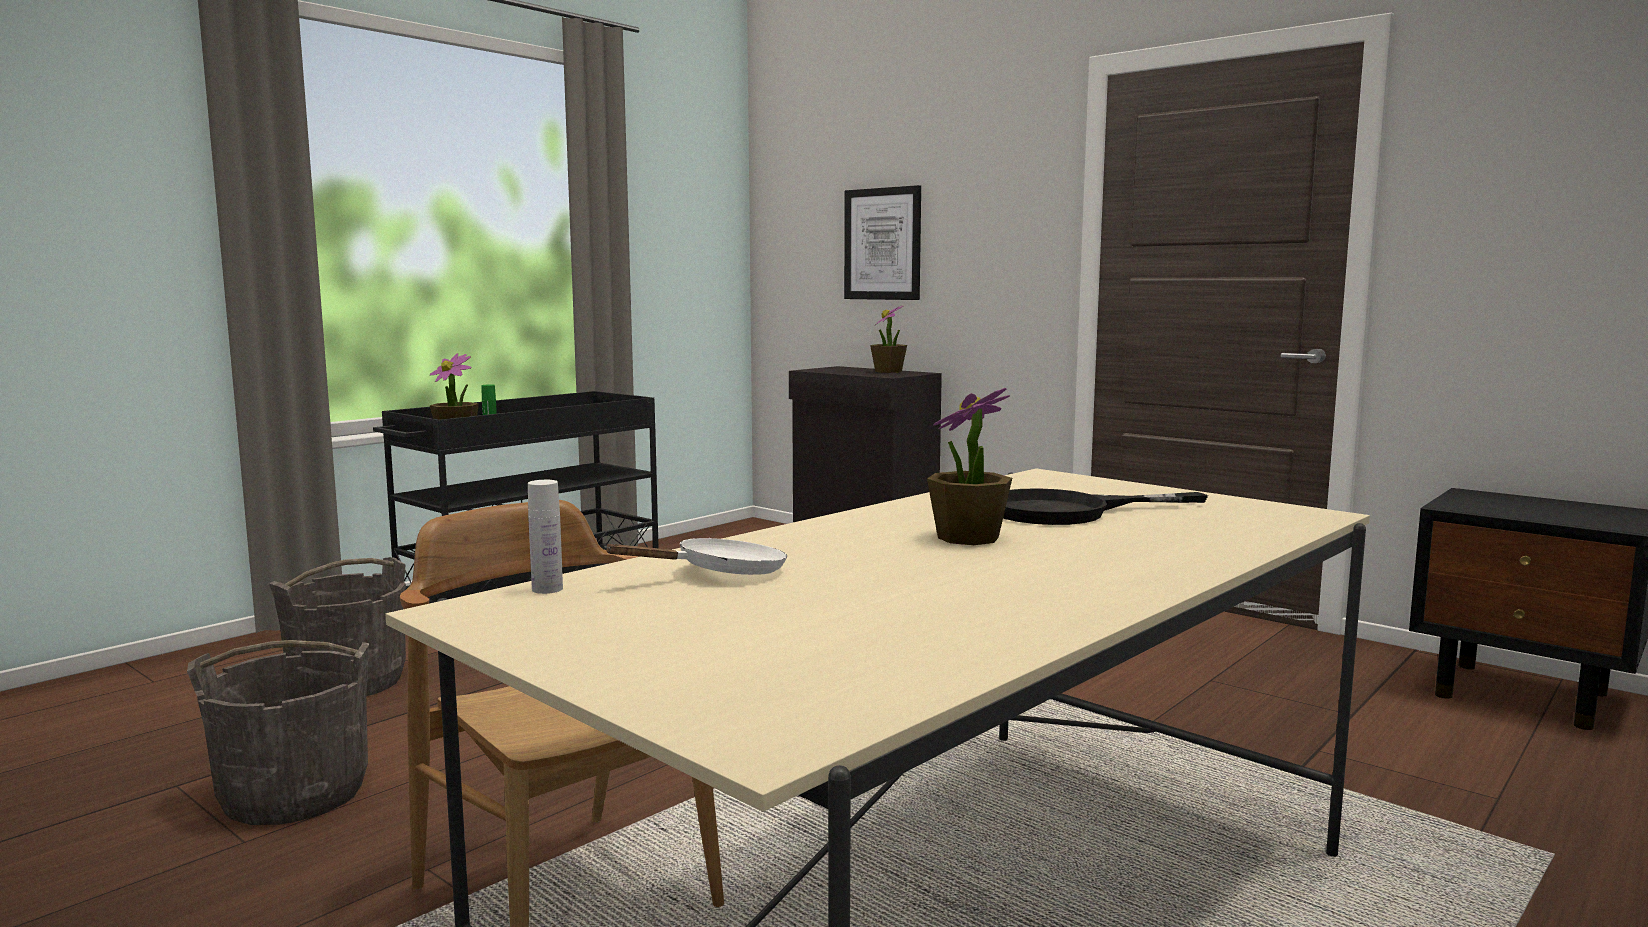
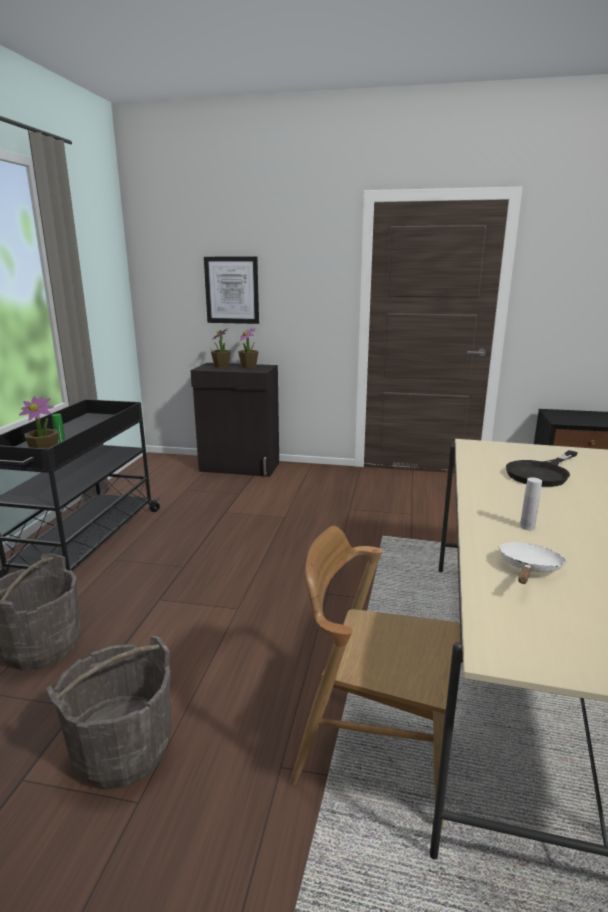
camera: 30 degrees left, 10 degrees up
white bottle [528,480,563,594] -> white bottle moved to [520,477,542,530]
potted plant [927,388,1012,545] -> potted plant moved to [211,328,231,368]

